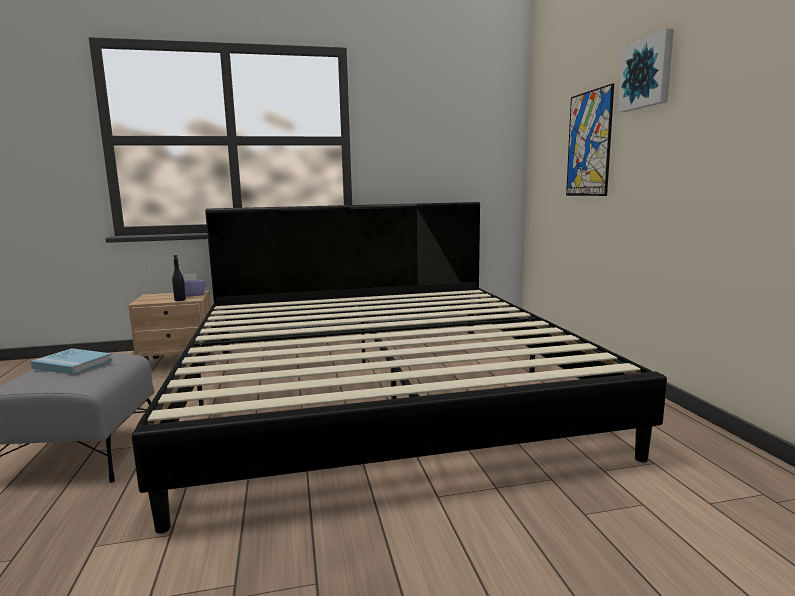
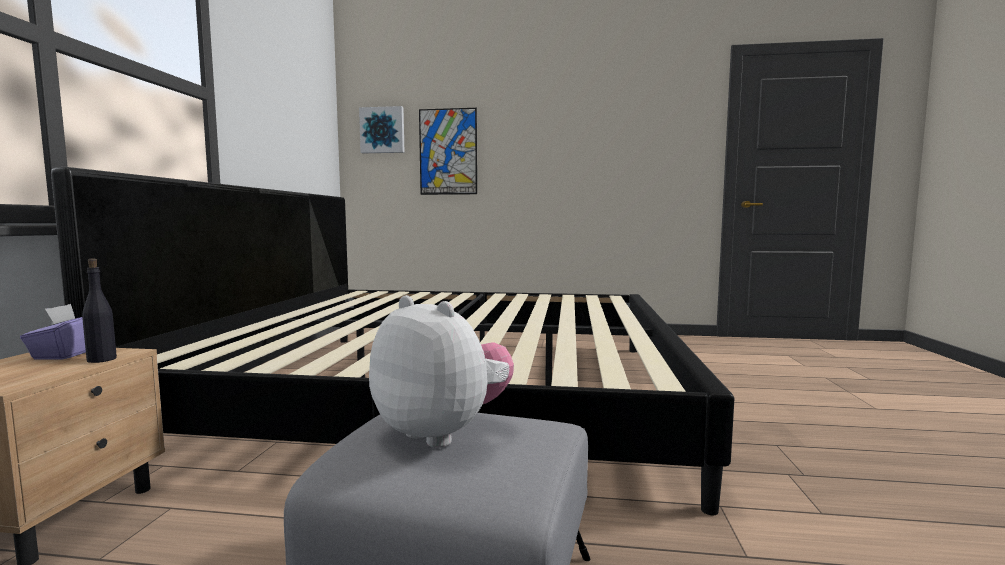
camera: 70 degrees left, 5 degrees down
blue book [31,348,112,375] -> plush toy [369,295,514,448]
picture [618,28,674,112] -> picture moved to [359,106,405,153]

